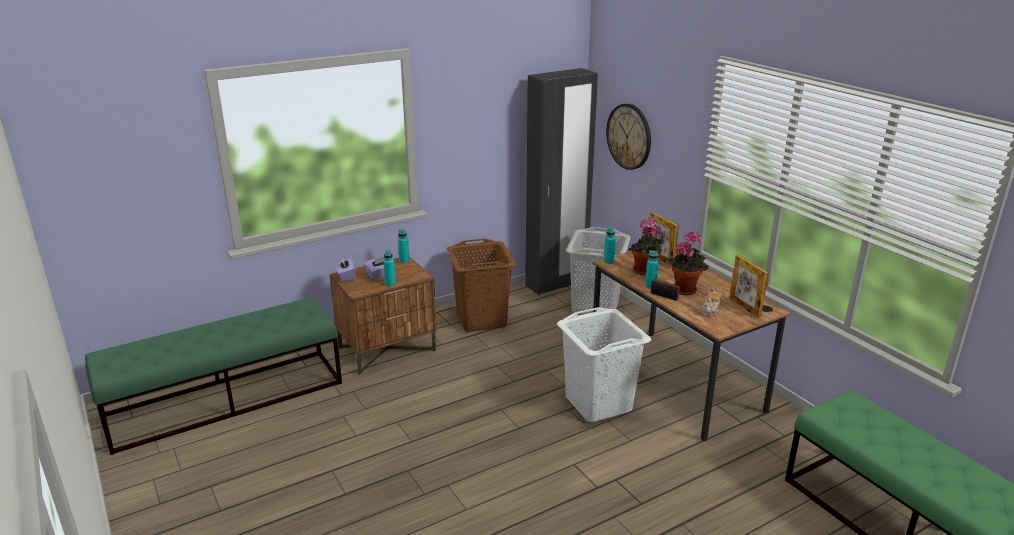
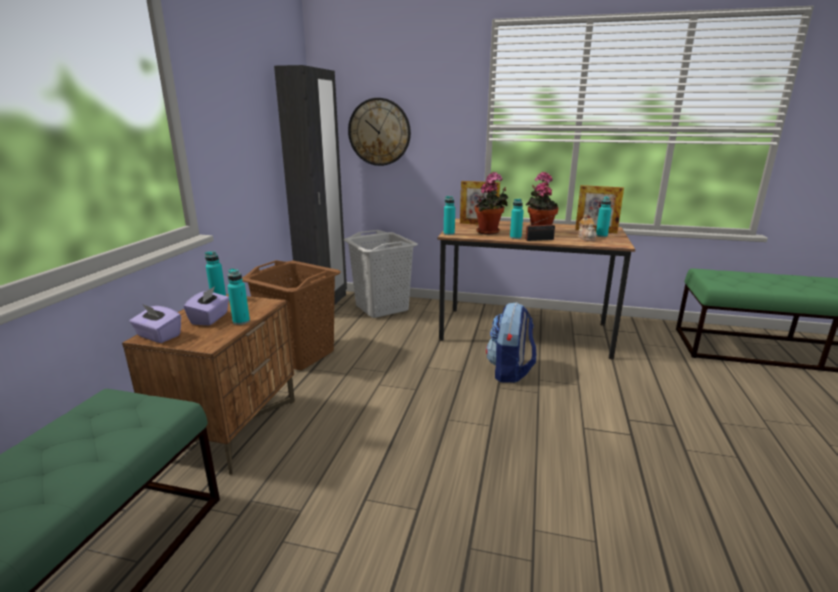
camera: 45 degrees left, 5 degrees down
white laundry basket [557,307,651,422] -> backpack [486,302,536,383]
none -> turquoise bottle [596,197,611,237]

